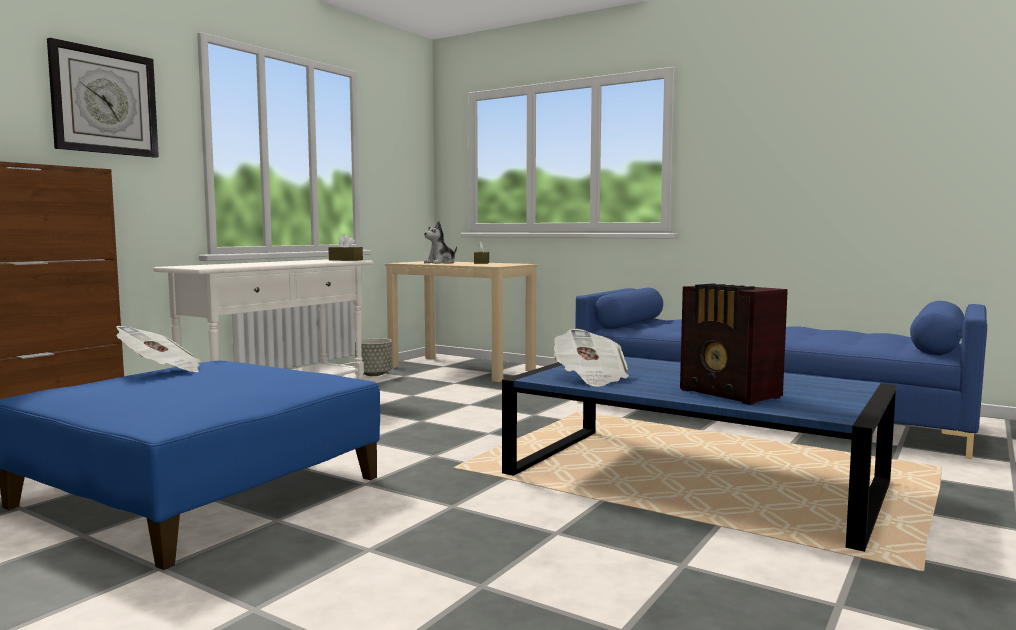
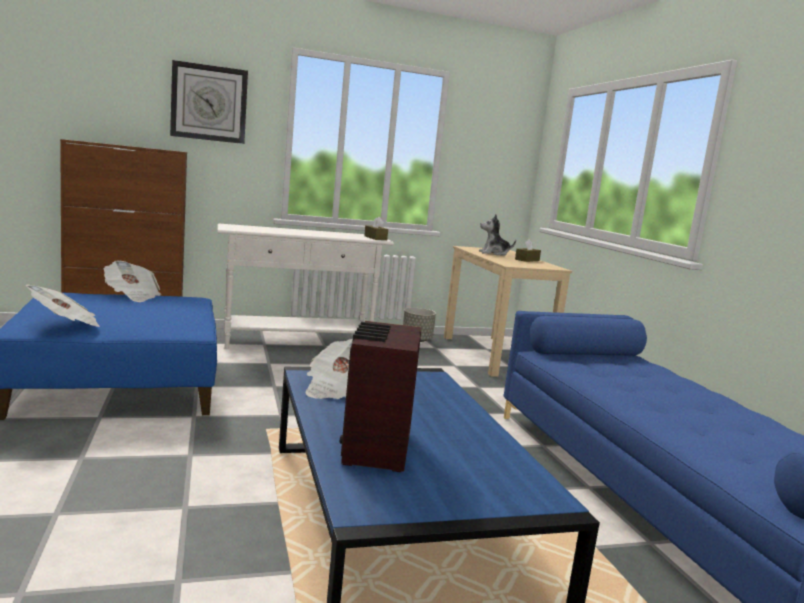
camera: 40 degrees right, 5 degrees up
none -> newspaper [26,285,100,327]

